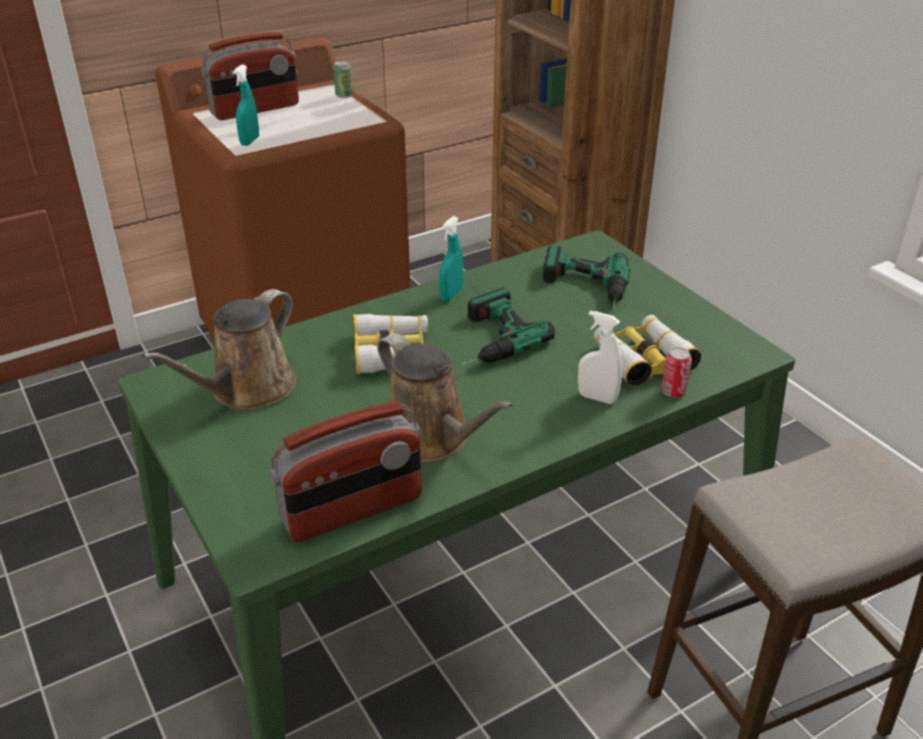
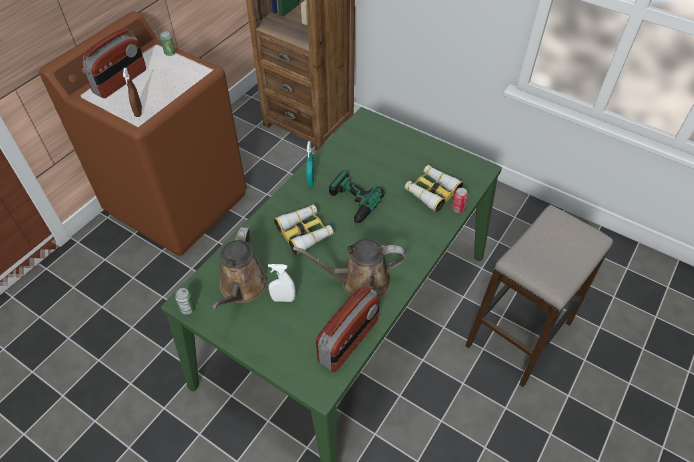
camera: 25 degrees left, 15 degrees up
turquoise spray bottle [233,65,259,146] -> brown spray bottle [123,68,142,117]
brown watering can [377,333,513,462] -> brown watering can turned 150 degrees clockwise [293,239,405,298]
power drill [543,246,630,310] -> none
white spray bottle [578,311,622,404] -> white spray bottle moved to [268,264,296,302]
none -> can [175,288,195,314]

